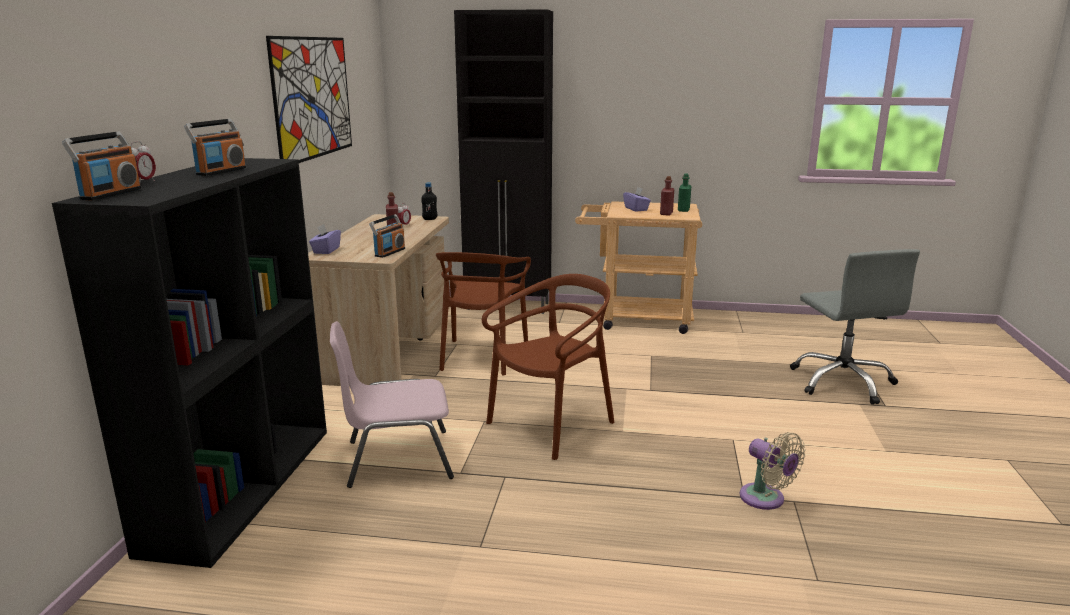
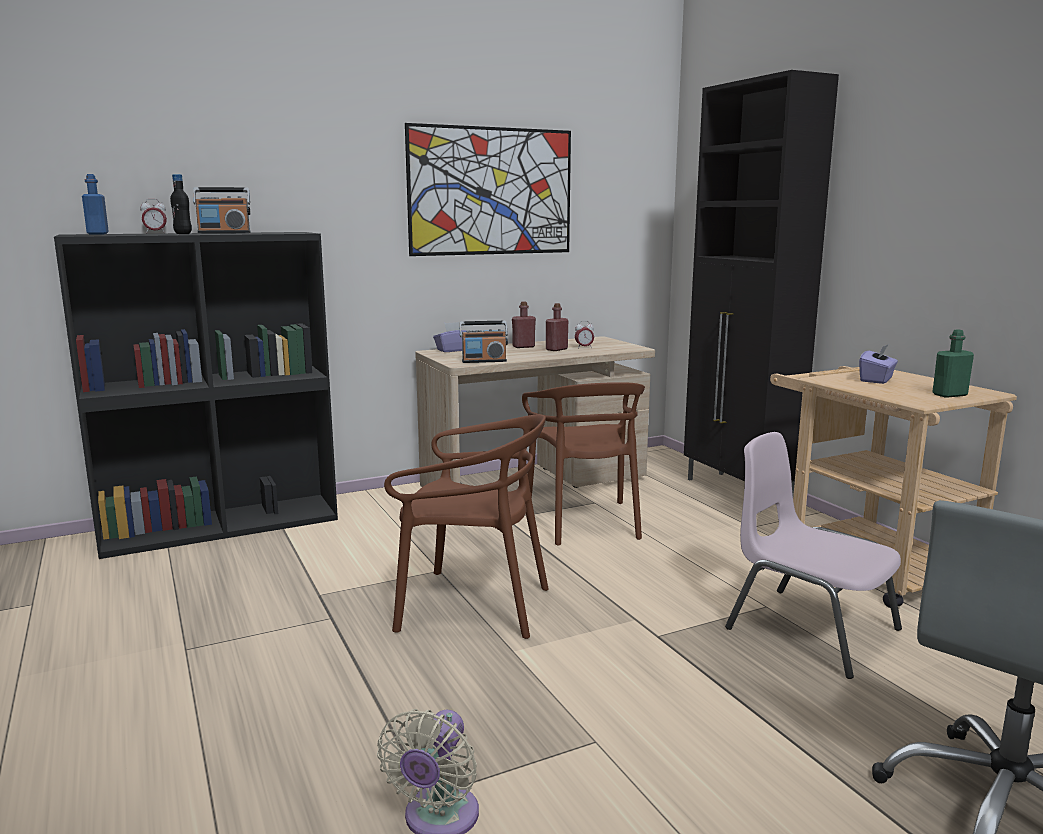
camera: 55 degrees right, 5 degrees down
radio [62,132,142,201] -> blue bottle [82,174,109,235]
pink chair [330,321,454,488] -> pink chair moved to [725,432,902,679]
black bottle [421,182,437,220] -> black bottle moved to [170,174,192,234]
brown chair [436,252,531,376] -> brown chair turned 75 degrees counterclockwise [522,382,645,546]
red bottle [660,176,674,215] -> red bottle moved to [512,301,536,348]

